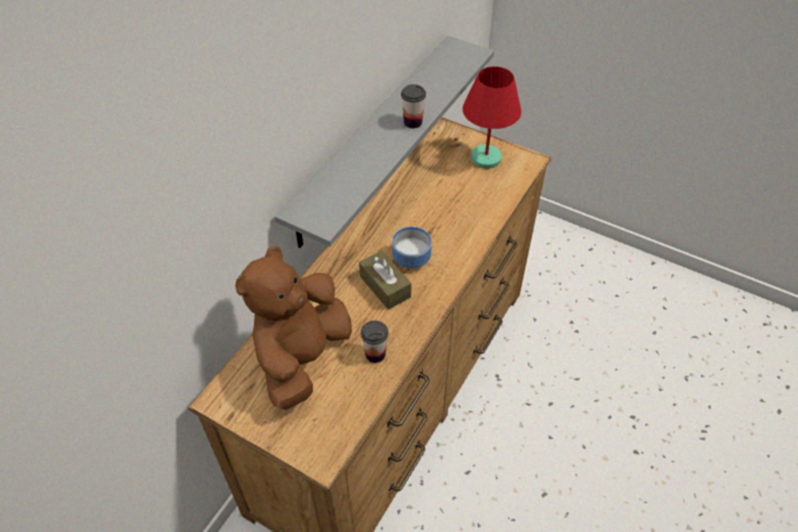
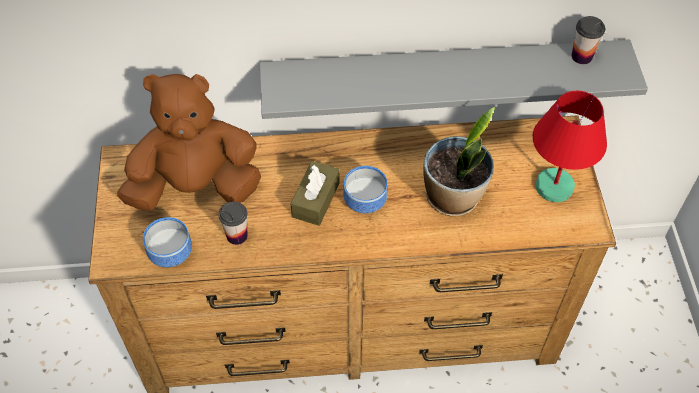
camera: 55 degrees right, 5 degrees up
cup [401,84,426,128] -> cup moved to [572,16,605,64]
none -> bowl [143,217,192,267]
none -> potted plant [423,107,495,217]

